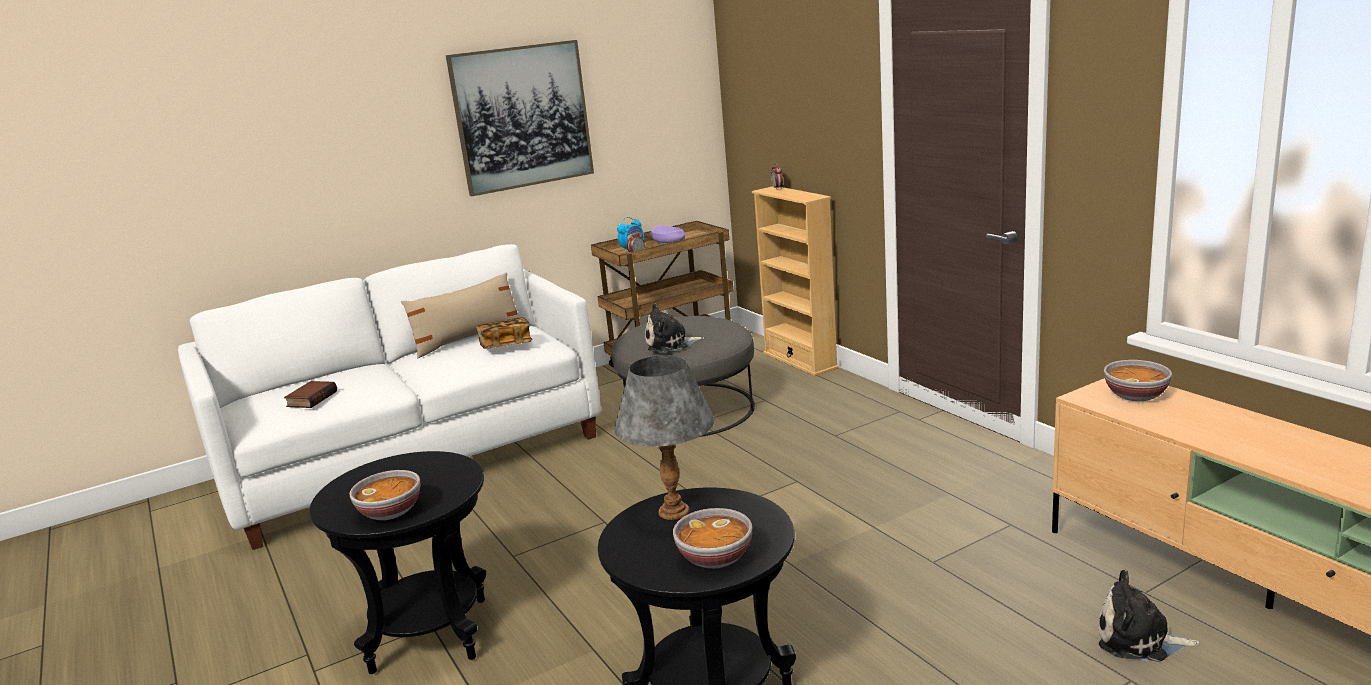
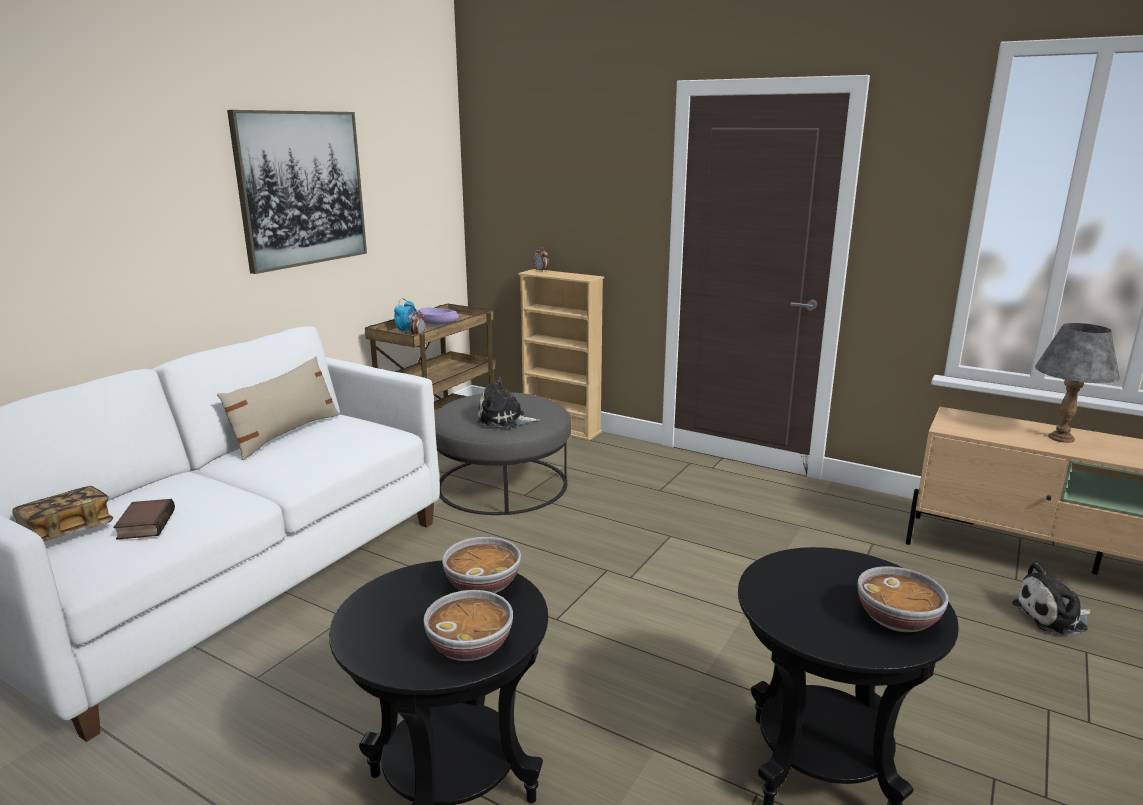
camera: 30 degrees left, 0 degrees up
book [476,317,532,349] -> book moved to [12,486,113,541]
grey table lamp [614,355,714,520] -> grey table lamp moved to [1035,323,1120,443]
plush toy [645,303,704,352] -> plush toy turned 45 degrees clockwise [477,377,540,428]
bowl [1104,360,1172,401] -> bowl moved to [442,537,521,593]

